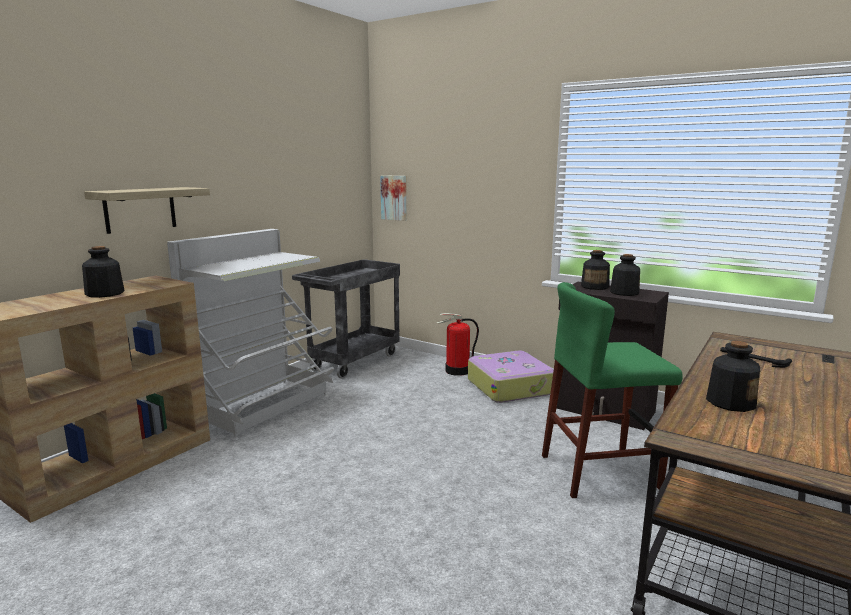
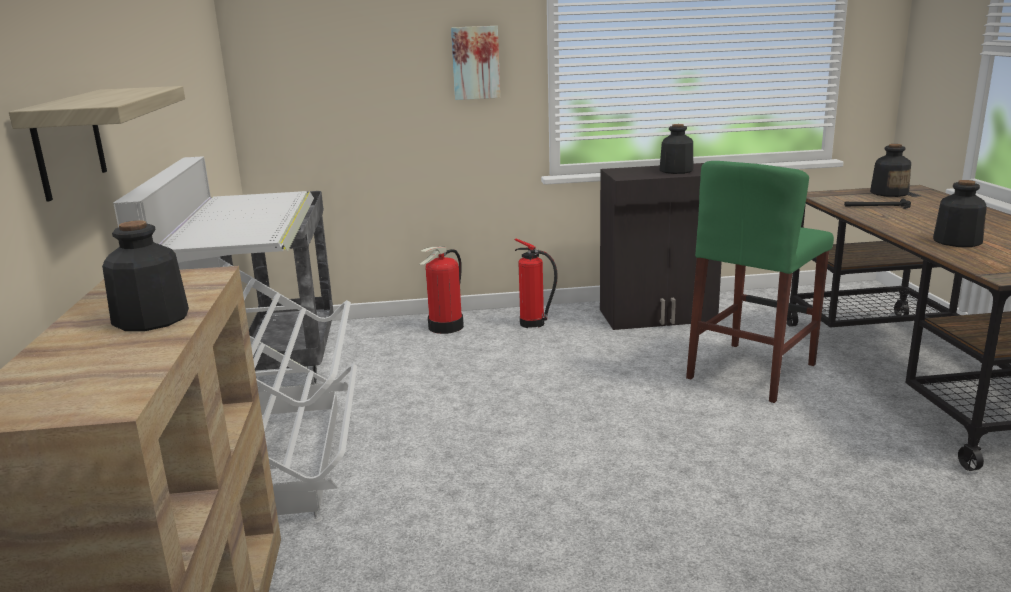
camera: 40 degrees left, 5 degrees up
picture [380,175,406,221] -> picture moved to [451,26,500,100]
suitcase [468,350,554,403] -> fire extinguisher [515,239,558,328]
bottle [581,250,610,290] -> bottle moved to [870,144,911,197]

